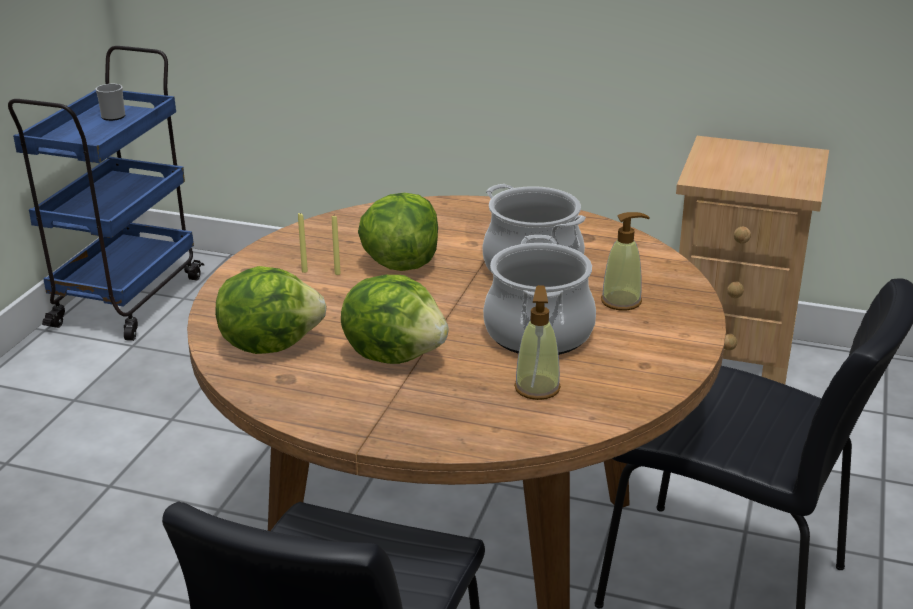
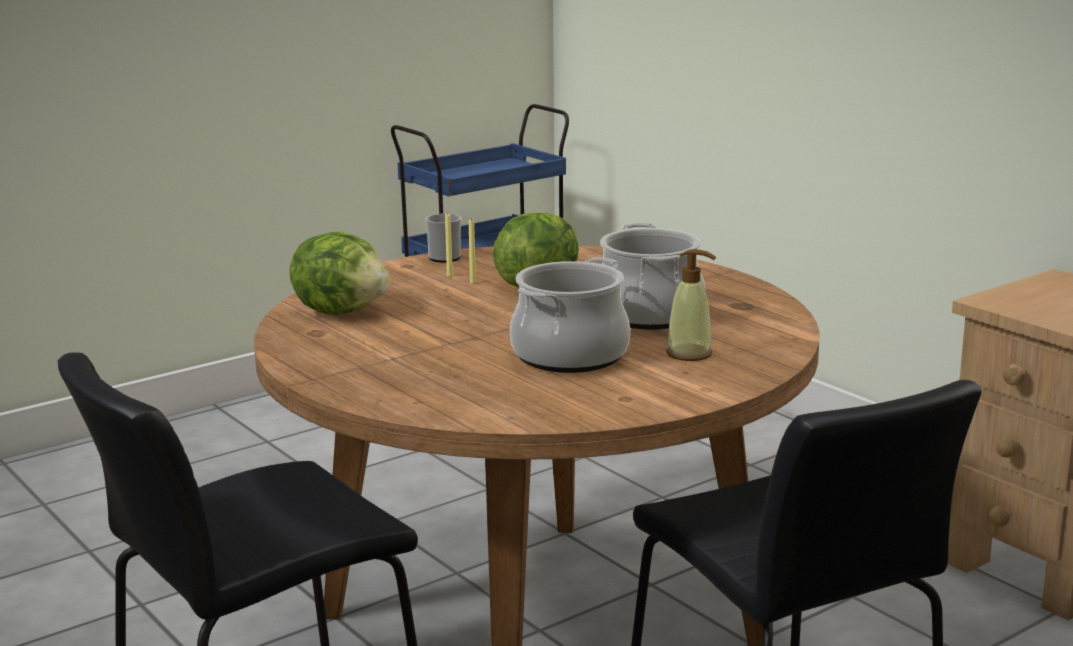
camera: 35 degrees right, 10 degrees down
mug [96,84,125,121] -> mug moved to [426,214,461,263]
lettuce [341,275,449,364] -> none
soap dispenser [514,285,561,400] -> none

